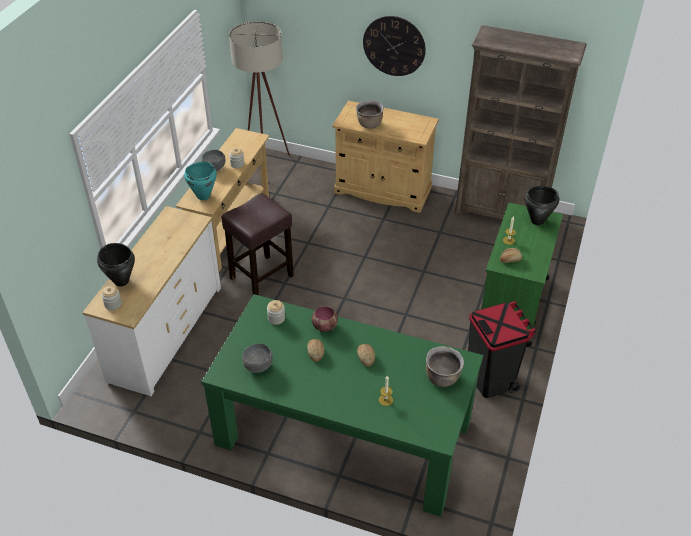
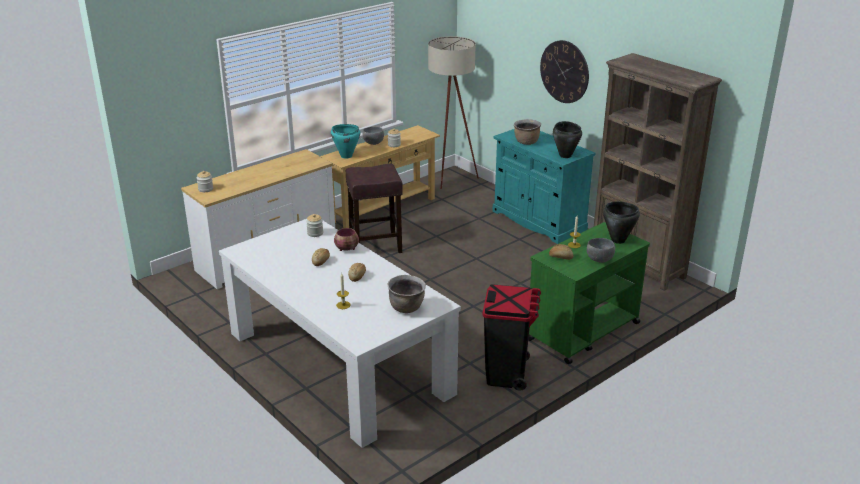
camera: 30 degrees right, 15 degrees down
black cooking pot [97,243,135,287] -> black cooking pot moved to [553,121,582,158]
green dining table [201,294,483,517] -> white dining table [219,219,461,448]
grey bowl [242,344,273,373] -> grey bowl moved to [587,238,615,263]
beige cabinet [332,101,439,213] -> turquoise cabinet [492,129,596,244]

